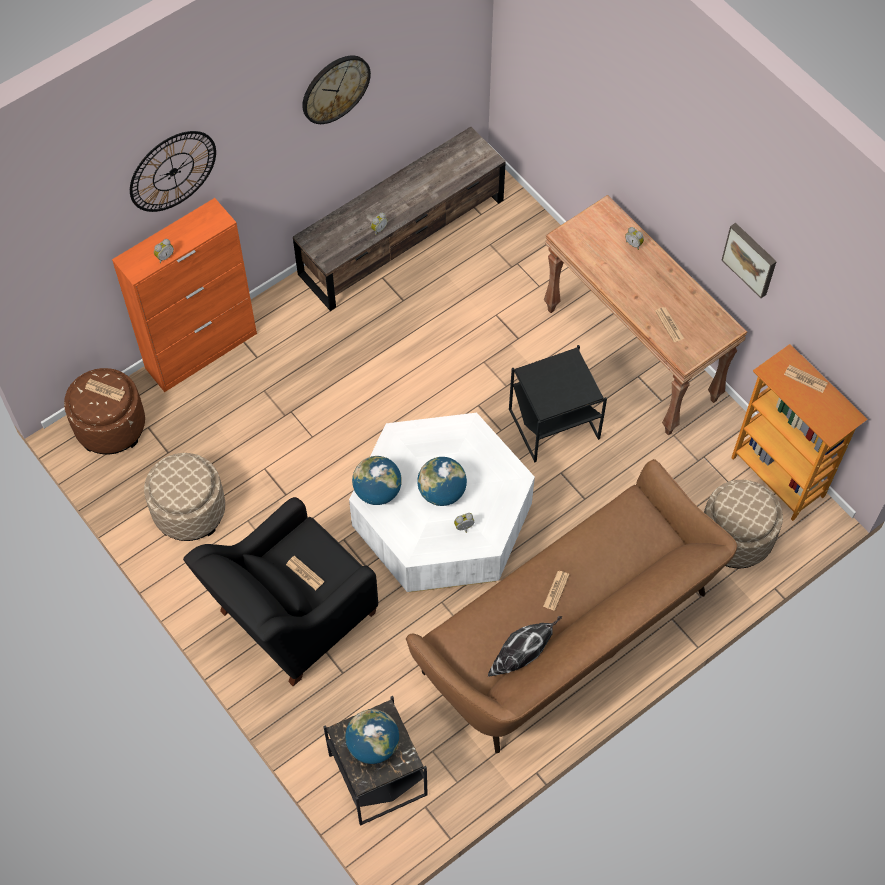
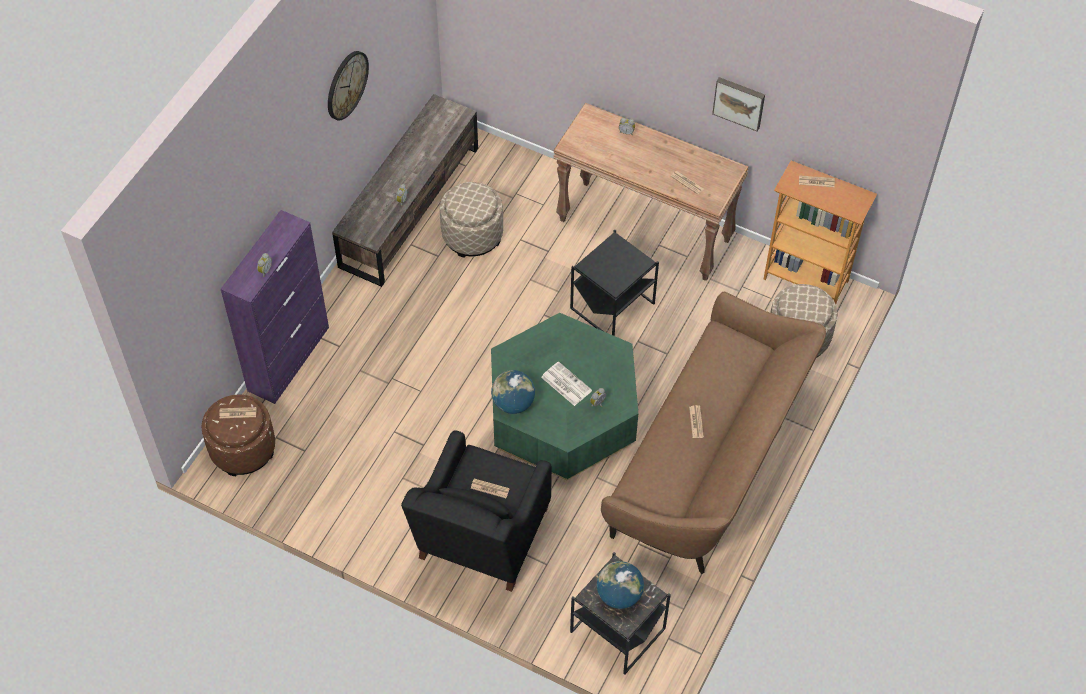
camera: 25 degrees left, 5 degrees down
orange cabinet [112,198,257,392] -> purple cabinet [221,210,329,404]
wall clock [130,131,216,212] -> none
beige ottoman [144,453,225,541] -> beige ottoman moved to [440,182,503,258]
white coffee table [349,413,535,593] -> green coffee table [491,313,638,480]
globe [417,457,467,506] -> newspaper [541,361,592,406]
pillow [488,616,563,677] -> none

